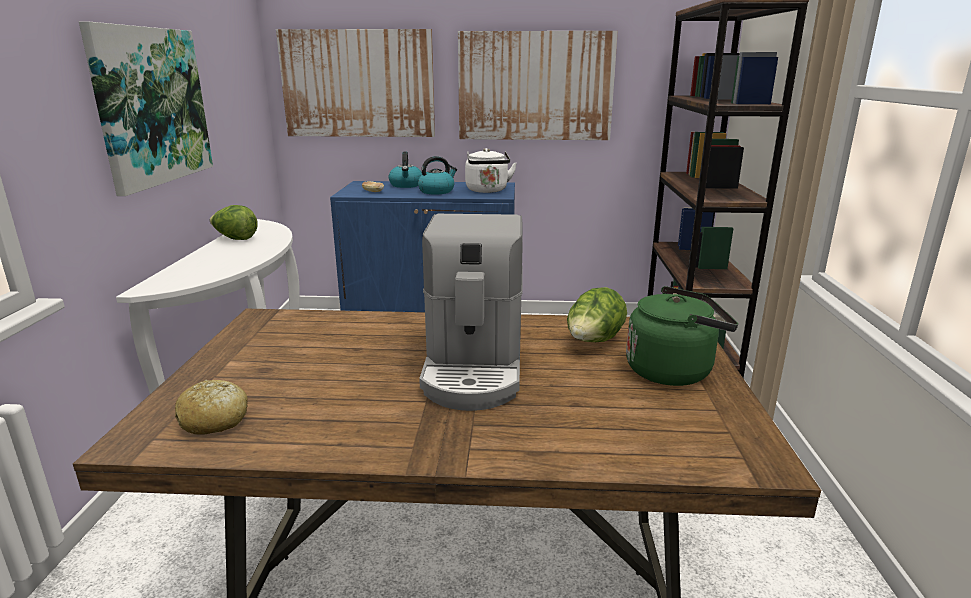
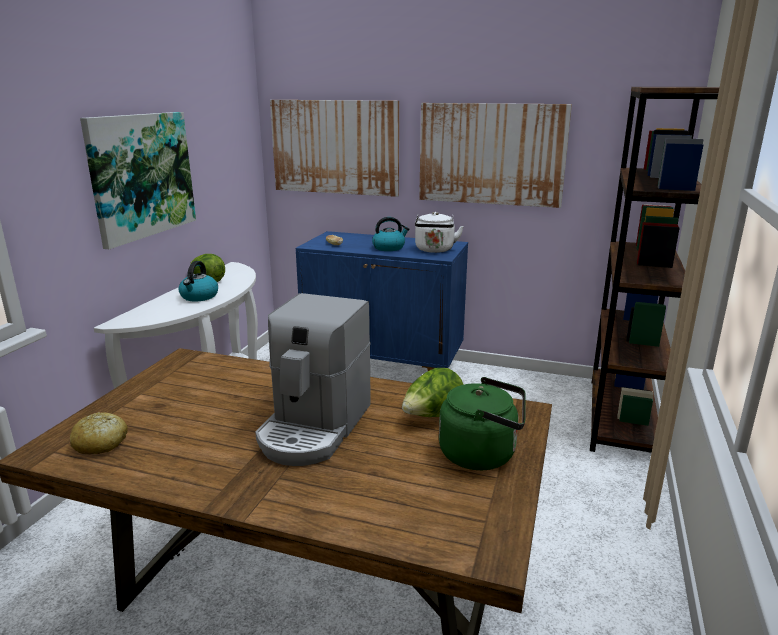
camera: 15 degrees right, 0 degrees up
kettle [389,152,422,188] -> kettle moved to [178,261,218,301]

